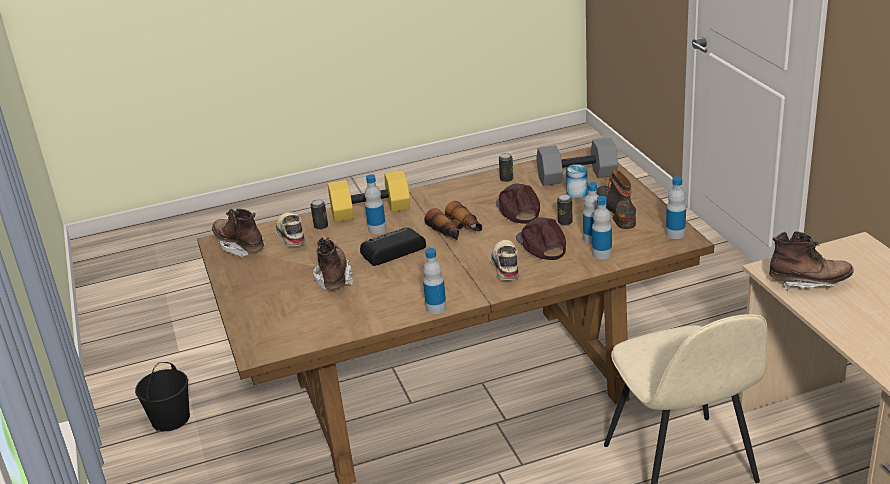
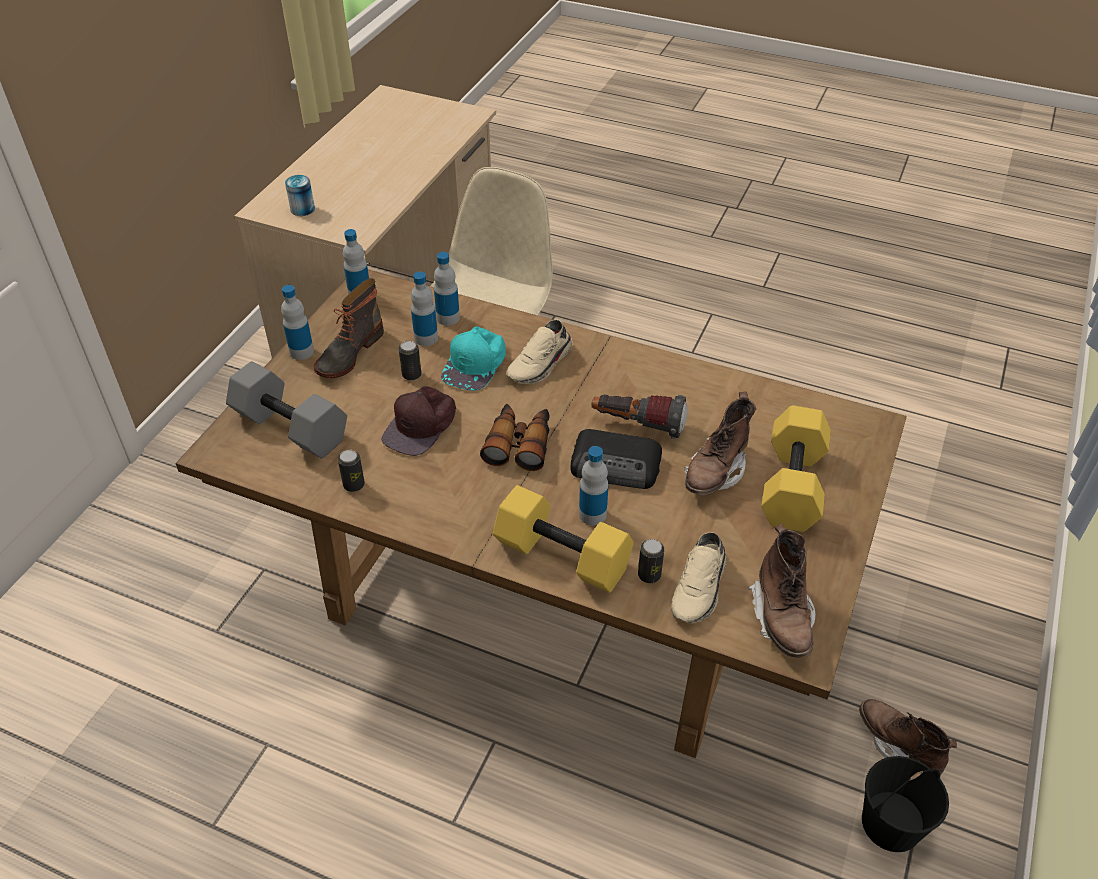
camera: 140 degrees left, 15 degrees up
bottle [423,248,446,314] -> bottle moved to [281,285,314,360]
brown cap [516,217,566,260] -> turquoise cap [441,327,506,391]
can [566,164,588,199] -> can moved to [285,175,315,216]
brown boot [769,231,854,291] -> brown boot moved to [859,699,957,775]
none -> flashlight [592,395,687,439]
none -> yellow dumbbell [761,405,831,532]

